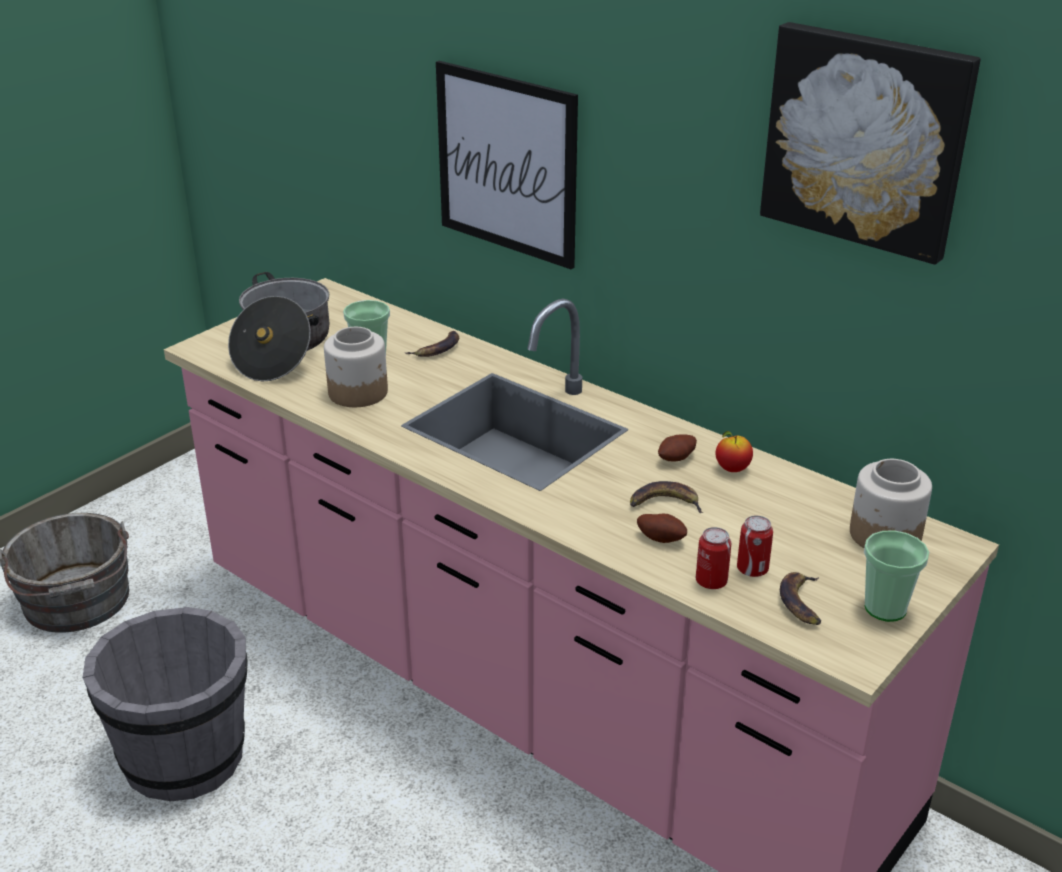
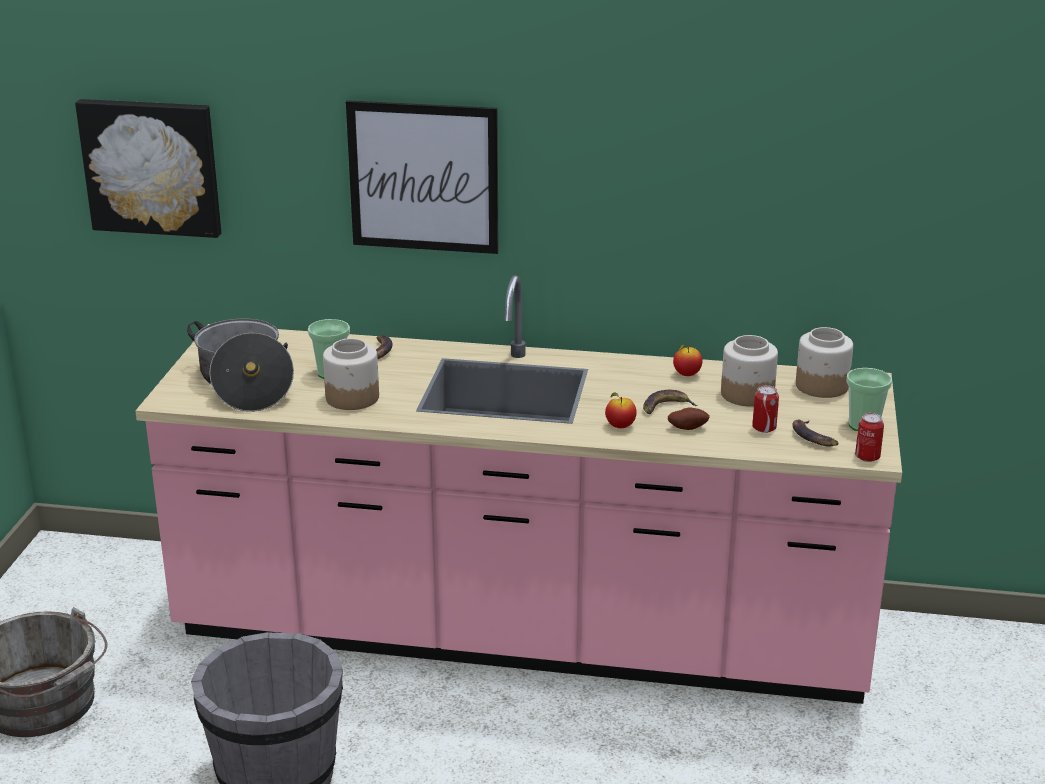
camera: 30 degrees left, 5 degrees down
potato [658,434,697,461] -> none
can [696,527,731,589] -> can moved to [855,413,884,462]
picture [760,22,981,265] -> picture moved to [75,99,221,238]
none -> apple [605,392,637,428]
none -> jar [721,335,778,406]

